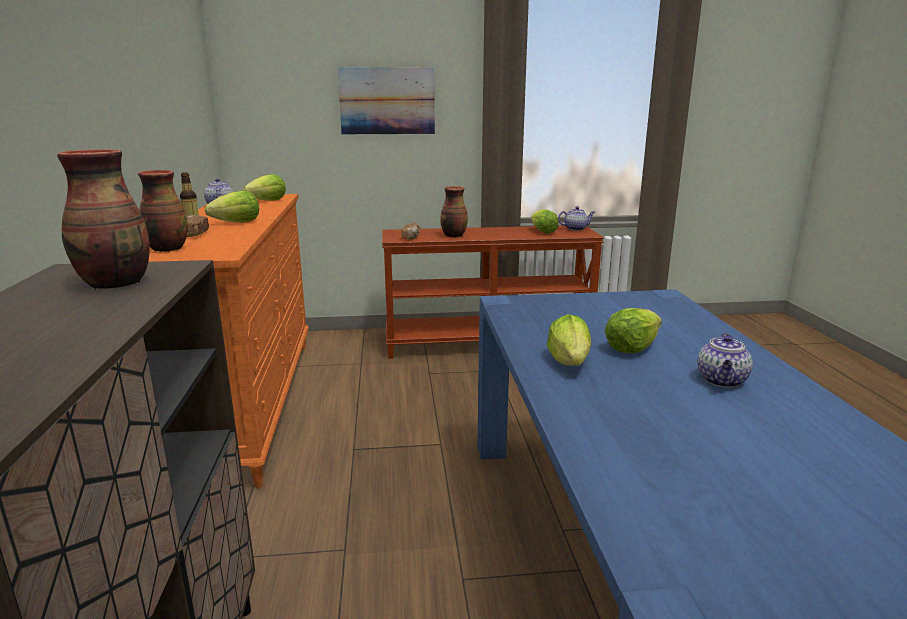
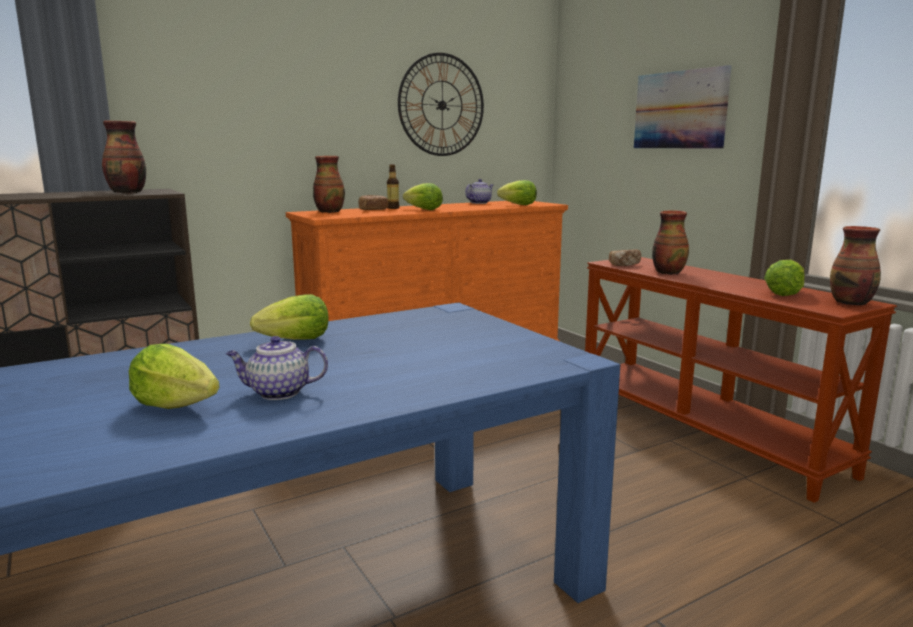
camera: 65 degrees right, 5 degrees down
teapot [558,206,595,231] -> vase [830,226,881,305]
lettuce [605,308,662,353] -> lettuce moved to [129,344,220,409]
none -> wall clock [398,53,484,156]

